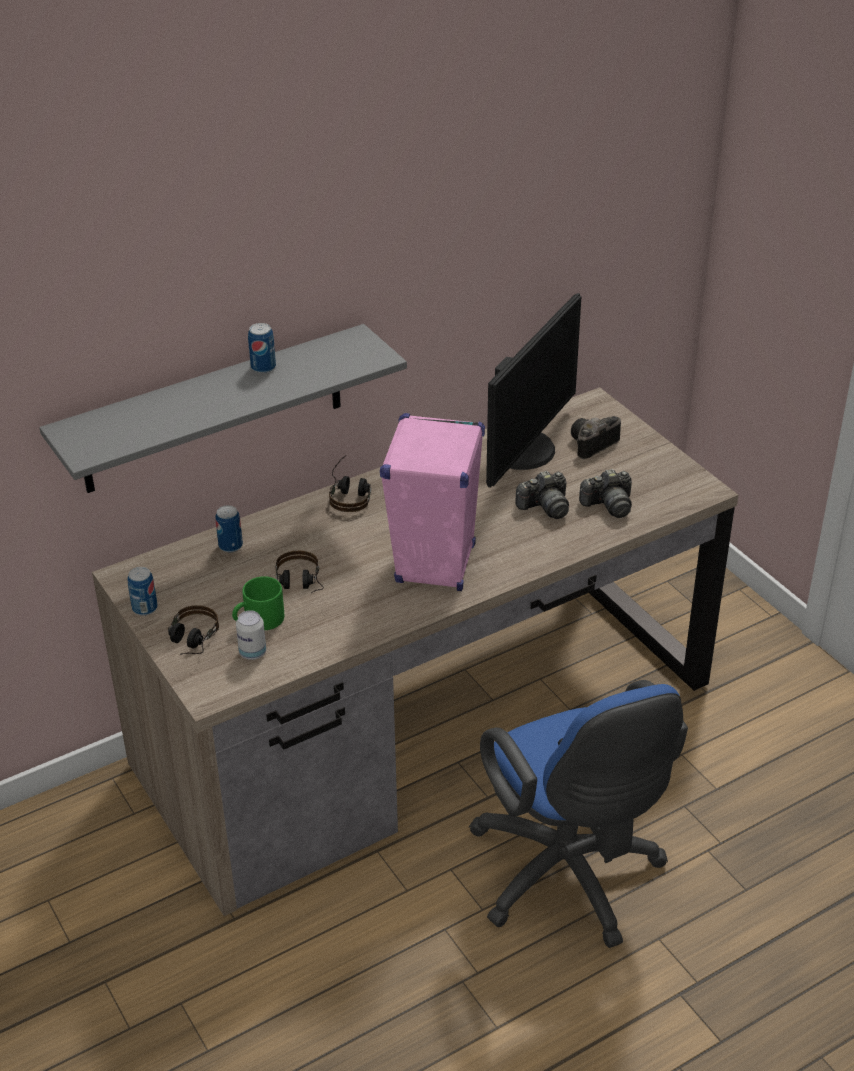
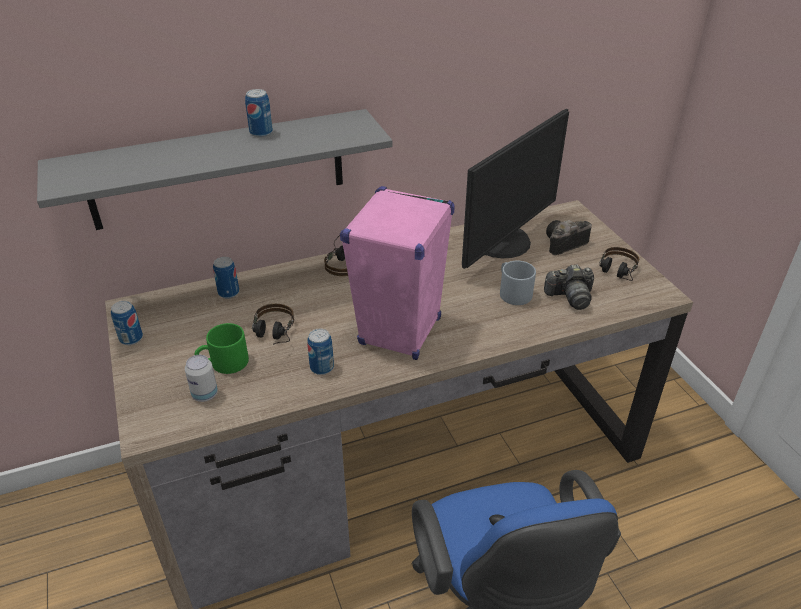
camera: 10 degrees right, 0 degrees up
headphones [168,605,219,655] -> headphones moved to [599,247,639,281]
camera [515,471,569,519] -> grey mug [500,261,536,305]
none -> can [307,329,334,375]

